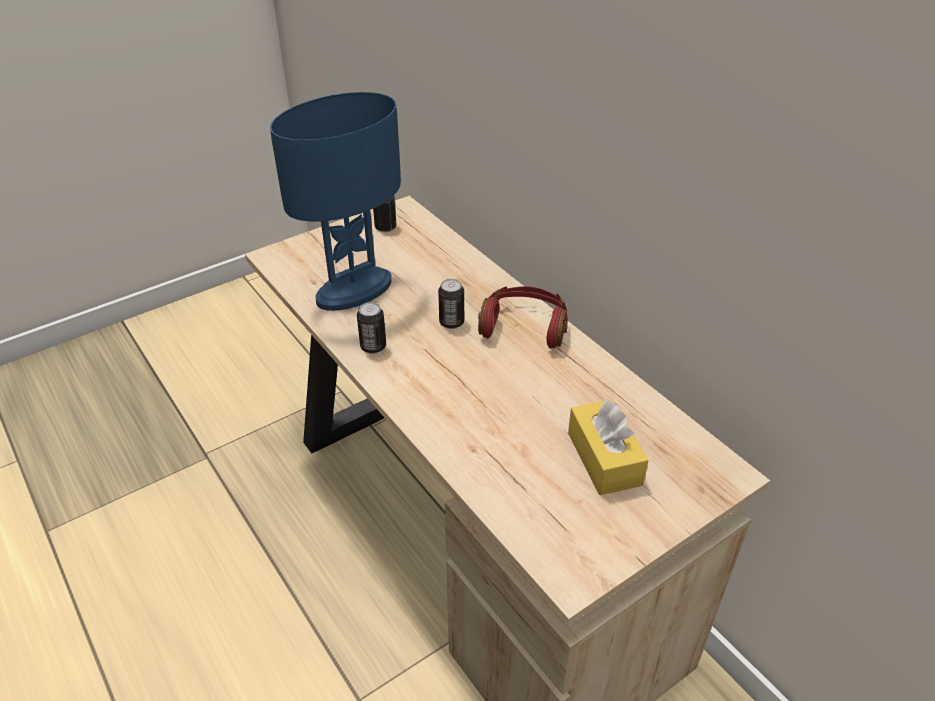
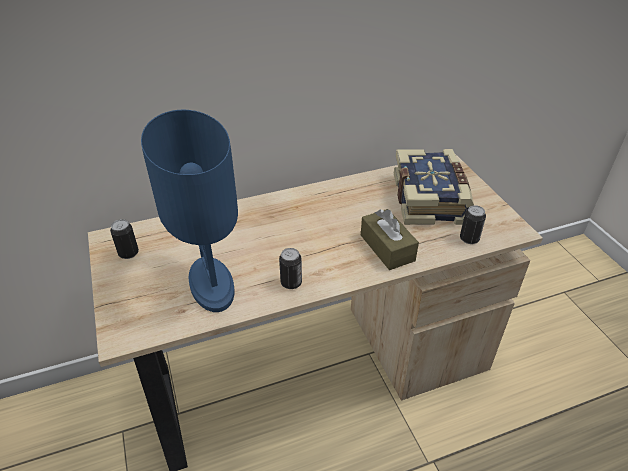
camera: 75 degrees left, 0 degrees up
can [438,279,464,329] -> can moved to [460,205,486,244]
red headphones [478,286,568,349] -> none
yellow tissue box [568,399,649,495] -> book [394,149,474,225]
none -> brown tissue box [361,209,419,270]

